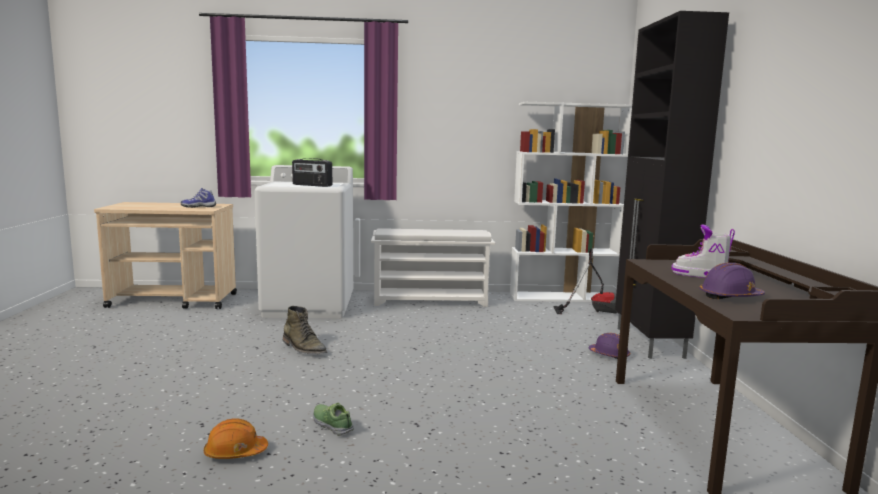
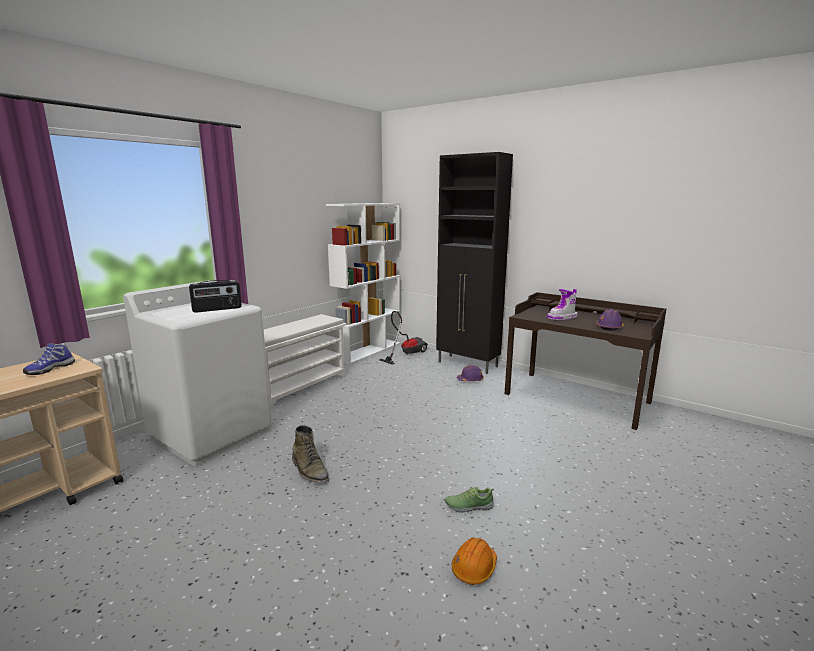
camera: 50 degrees left, 5 degrees up
green boot [283,306,327,354] -> green boot turned 60 degrees clockwise [292,425,329,483]

